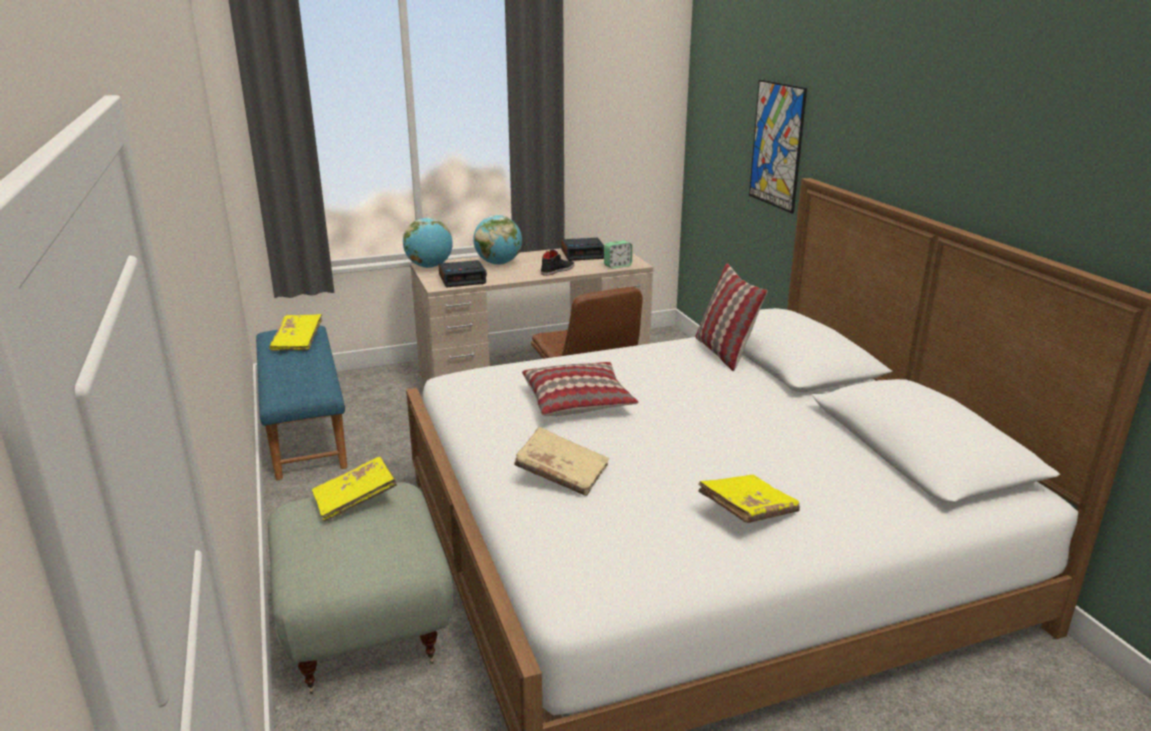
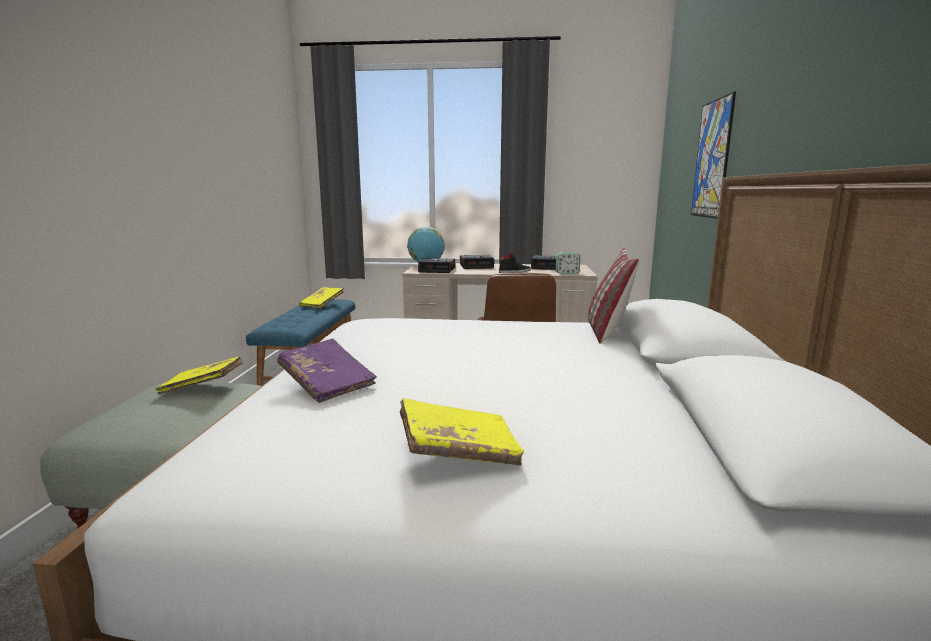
camera: 25 degrees right, 10 degrees down
globe [473,215,522,265] -> alarm clock [460,255,495,269]
beige book [514,427,609,496] -> purple book [277,339,377,403]
pillow [522,362,638,416] -> none

